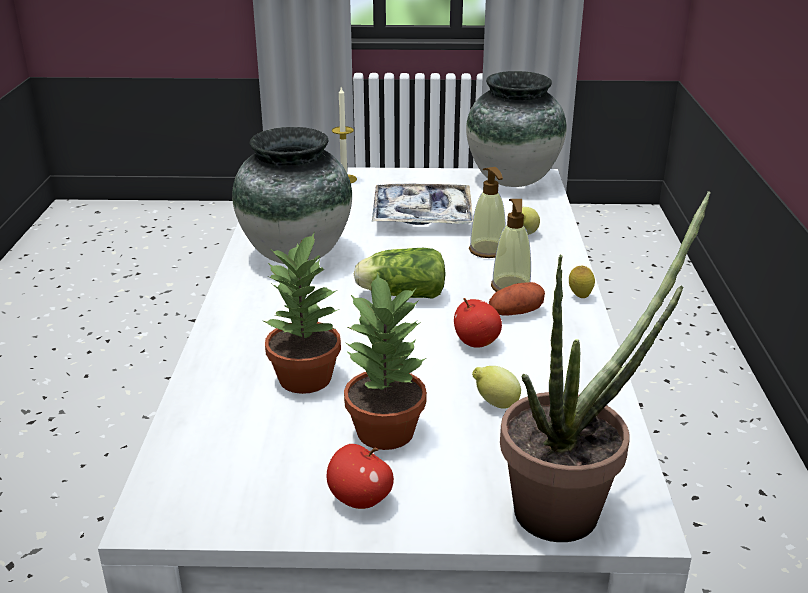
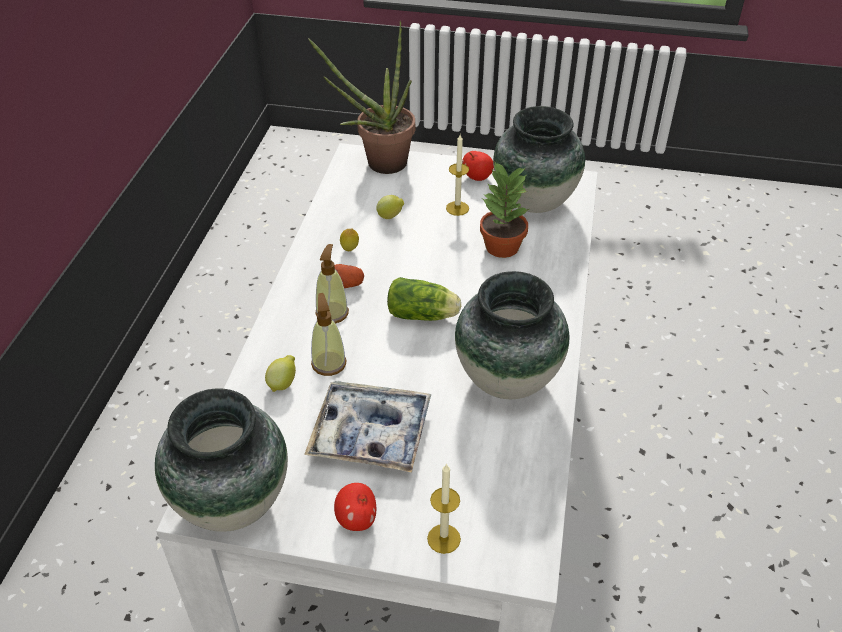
camera: 170 degrees left, 15 degrees up
potted plant [344,273,427,450] -> candle [446,135,469,216]
apple [454,298,502,348] -> apple moved to [334,483,376,531]
lemon [569,266,595,298] -> lemon moved to [340,229,359,251]
none -> vase [493,106,585,213]

